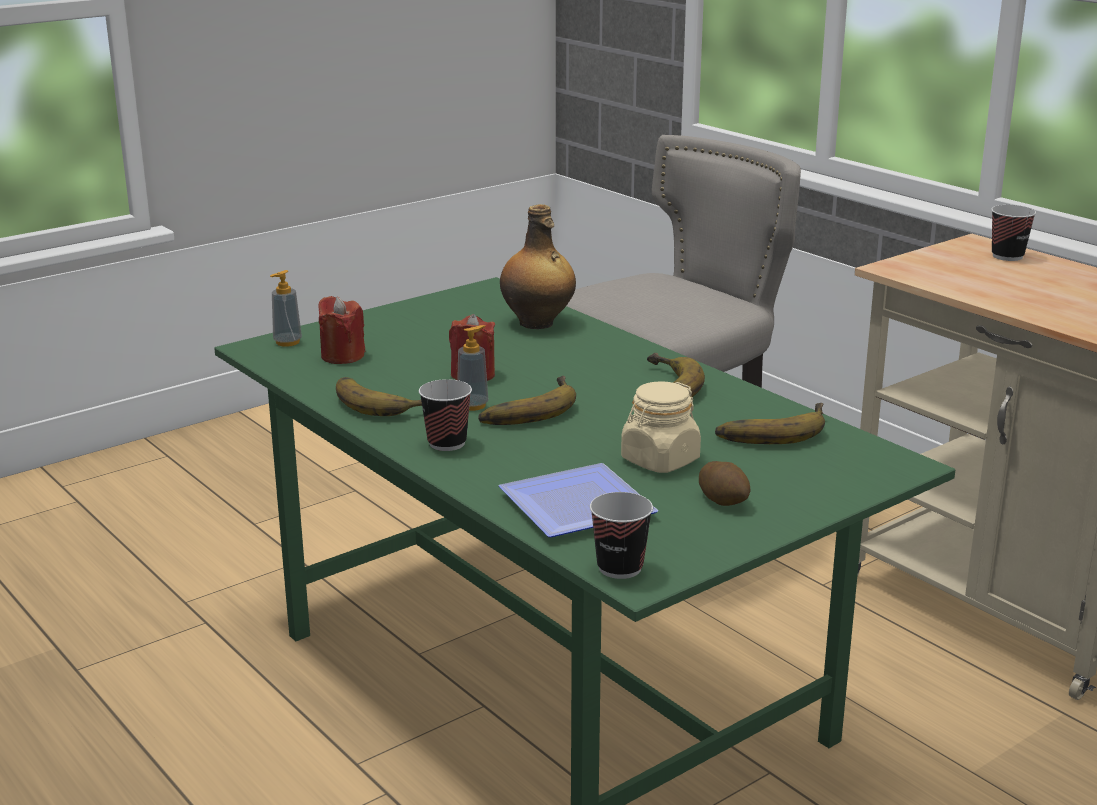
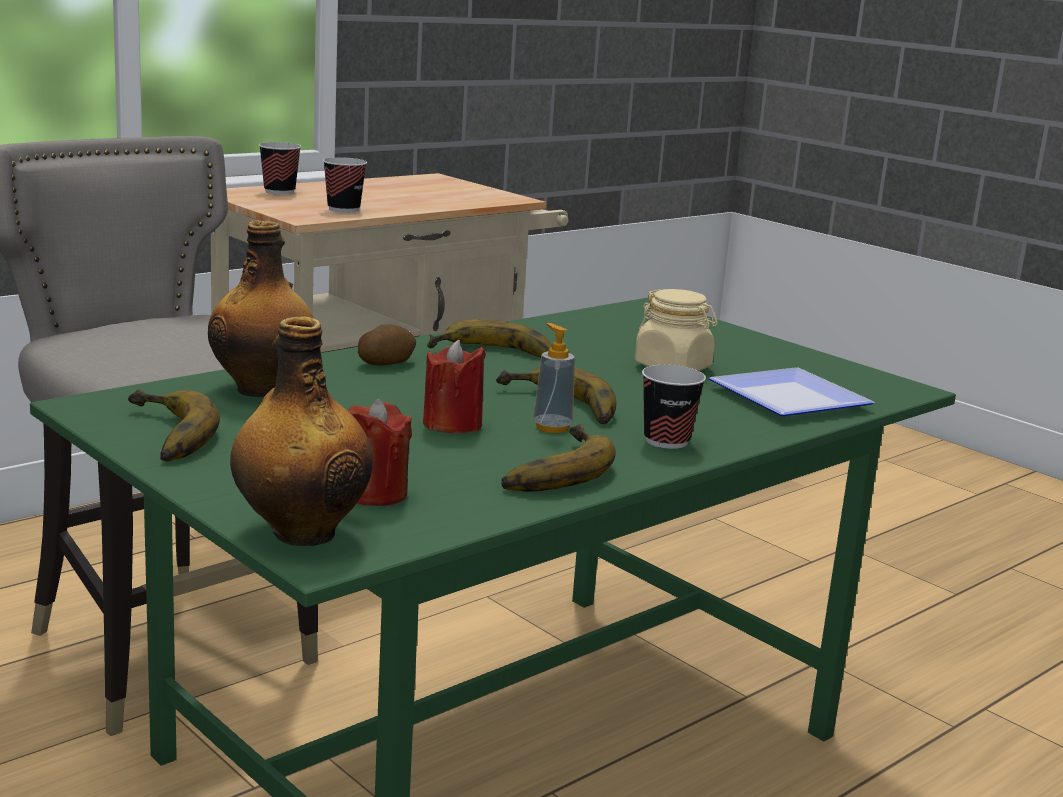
camera: 95 degrees left, 5 degrees down
soap dispenser [270,270,302,347] -> bottle [230,316,373,546]
cup [590,492,653,579] -> cup moved to [323,157,367,213]
potato [699,461,751,506] -> potato moved to [358,324,416,365]
banana [715,403,825,444] -> banana moved to [128,389,220,461]

